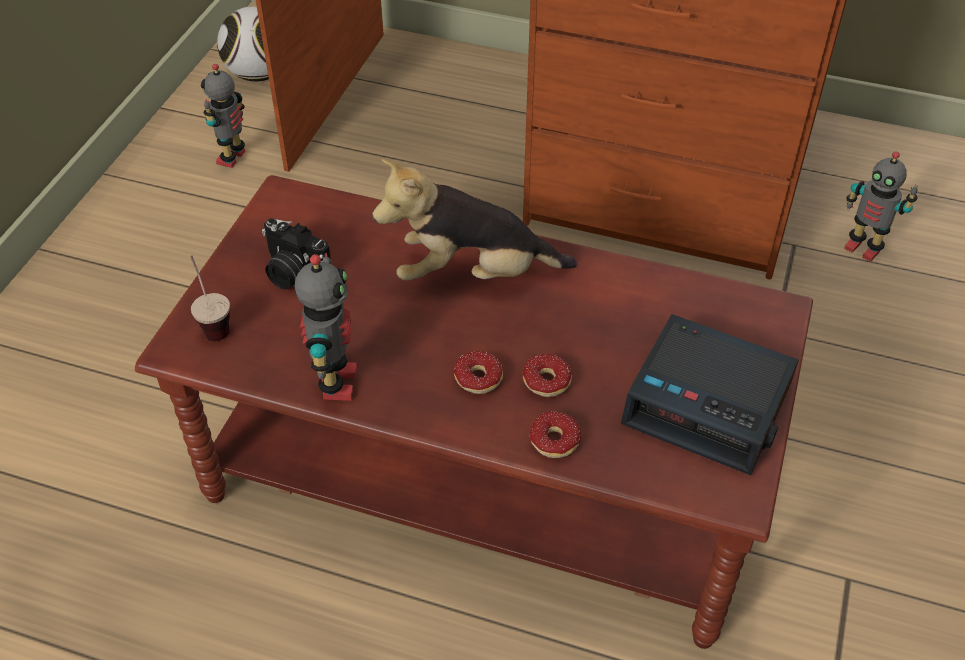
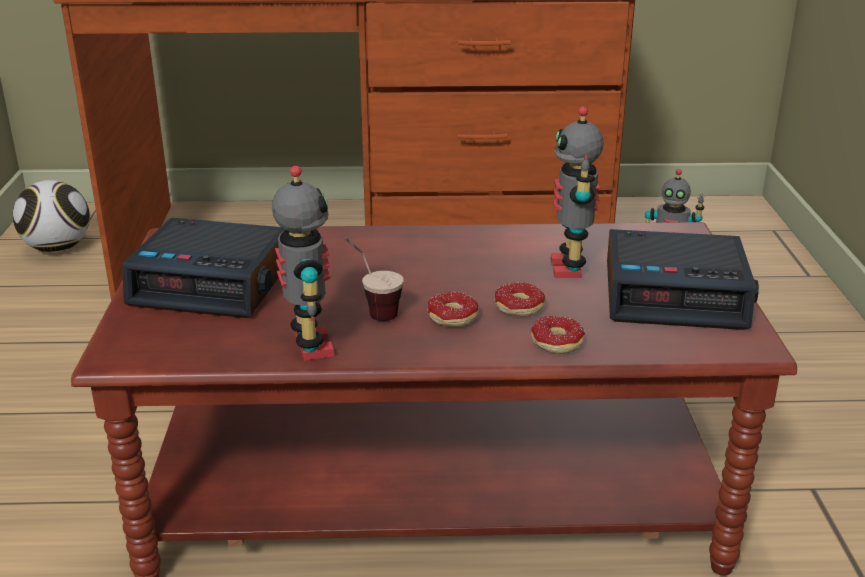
camera: 20 degrees left, 20 degrees down
cup [190,256,230,341] -> cup moved to [345,238,404,321]
toy robot [201,64,245,168] -> toy robot moved to [551,106,604,278]
camera [262,218,332,289] -> alarm clock [122,218,284,318]
plush toy [372,159,577,281] -> none

